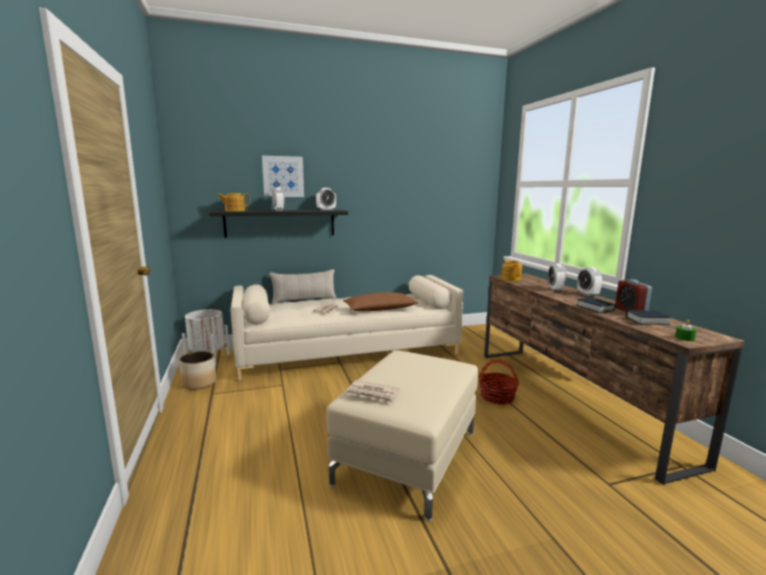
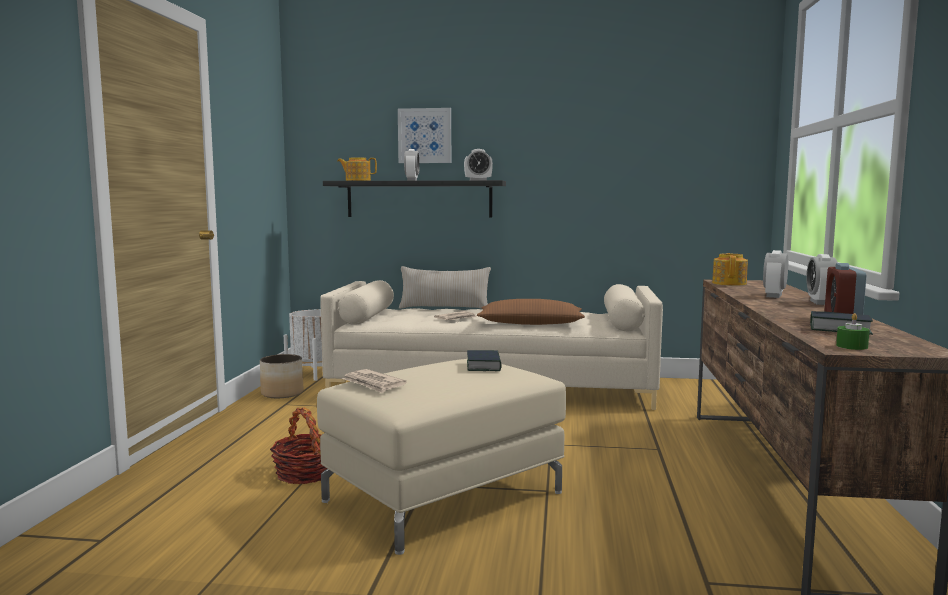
camera: 25 degrees right, 5 degrees down
basket [479,359,519,405] -> basket moved to [270,407,327,484]
book [577,297,616,313] -> book moved to [467,350,502,371]

